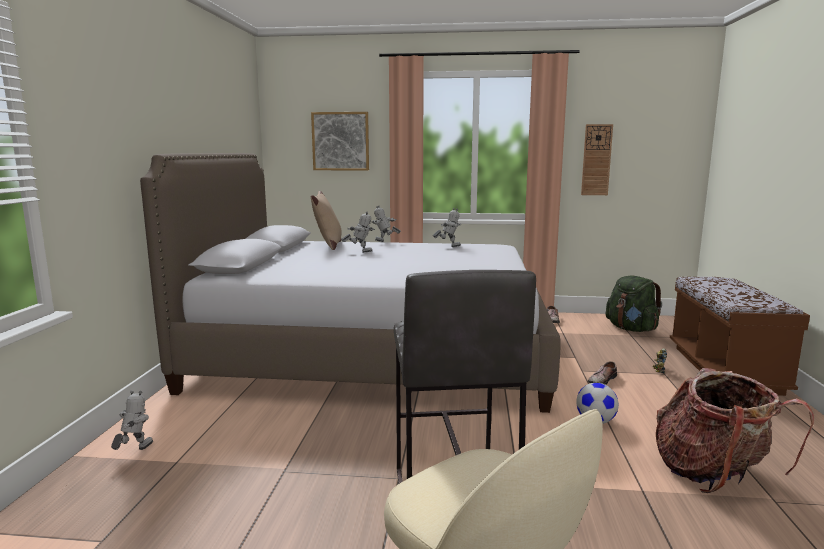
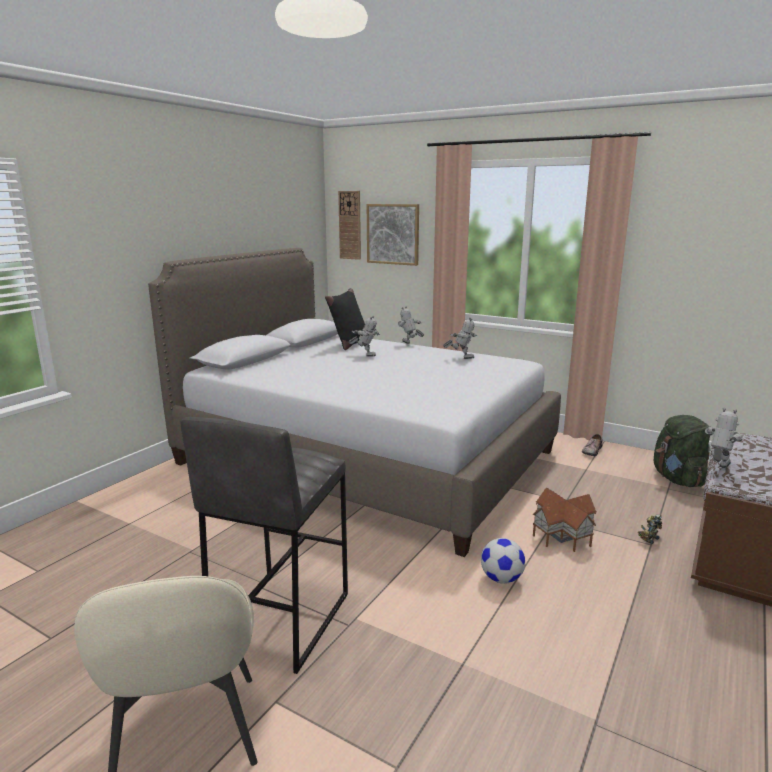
camera: 25 degrees right, 5 degrees up
toy robot [111,390,153,450] -> toy robot moved to [705,408,743,468]
beige pillow [311,191,342,250] -> black pillow [325,288,365,350]
wall clock [581,124,613,195] -> wall clock moved to [338,191,361,260]
shoe [588,361,617,385] -> toy house [533,488,597,552]
backpack [656,368,814,493] -> none

